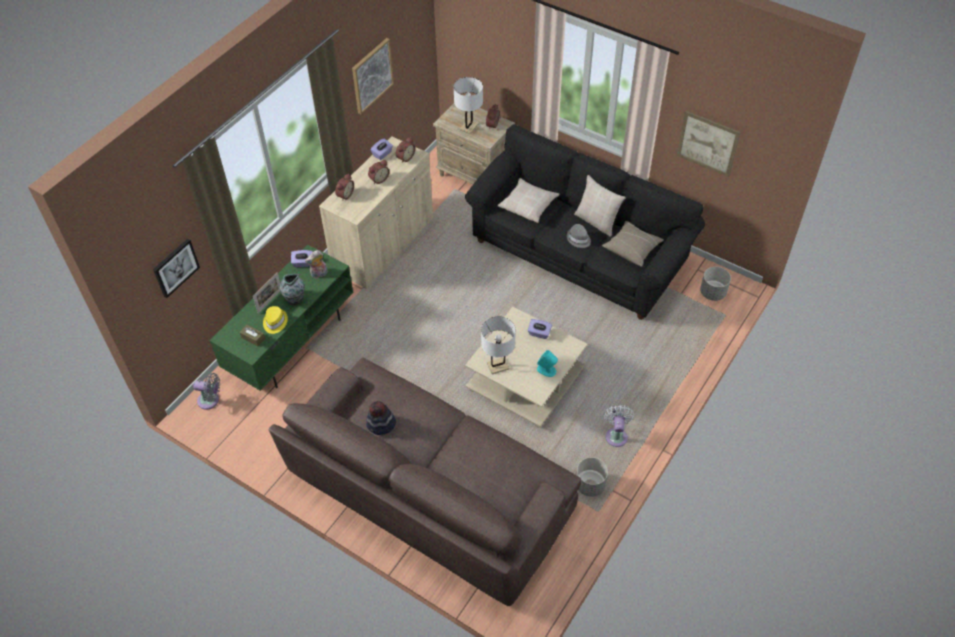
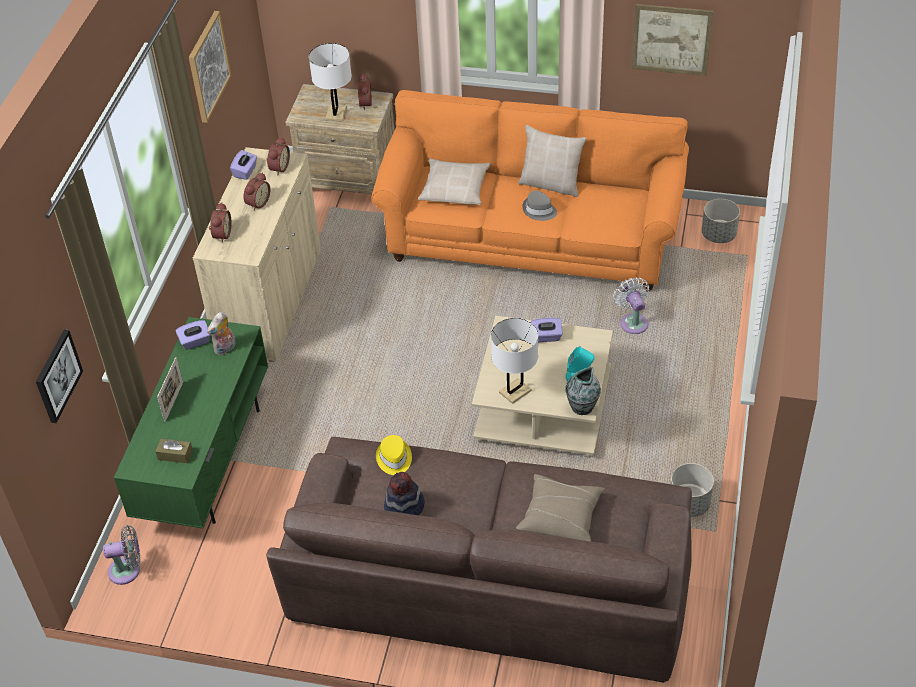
camera: 20 degrees left, 5 degrees down
yellow hat [263,306,288,334] -> yellow hat moved to [376,435,412,475]
vase [280,274,305,305] -> vase moved to [565,367,601,415]
black sofa [465,124,705,320] -> orange sofa [371,90,689,291]
beige pillow [602,221,664,267] -> beige pillow moved to [516,474,605,541]
white fan [603,405,634,447] -> white fan moved to [613,277,649,334]

